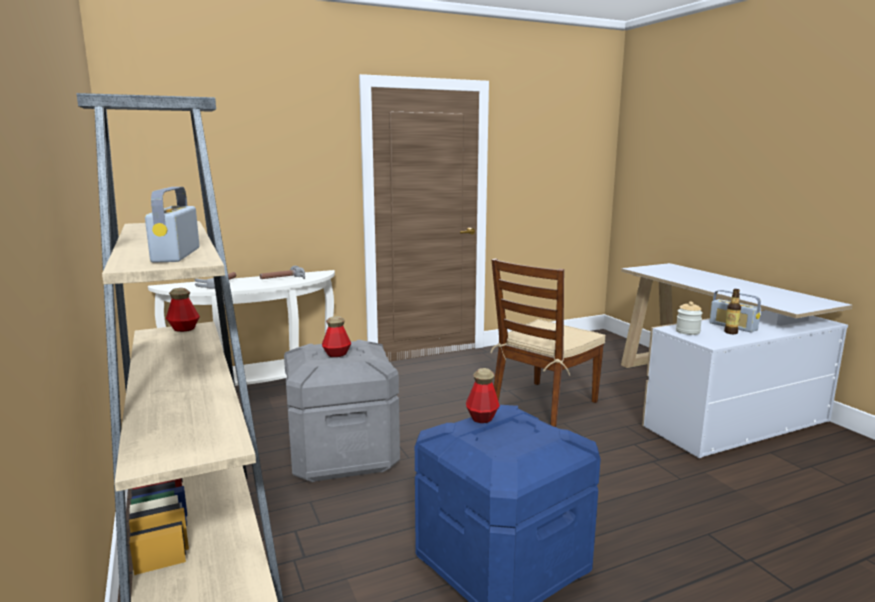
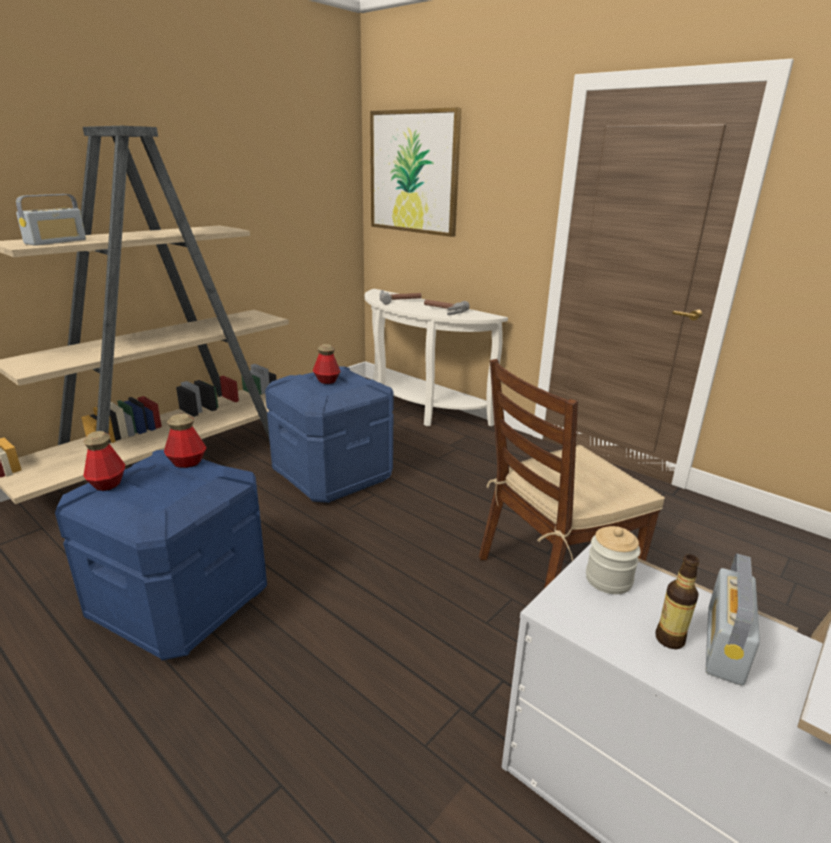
camera: 65 degrees right, 10 degrees up
radio [145,187,200,262] -> radio turned 150 degrees clockwise [16,194,86,246]
bottle [166,288,200,332] -> bottle moved to [83,431,125,491]
grey storage box [284,340,400,482] -> blue storage box [265,366,393,503]
brown chair [490,259,606,427] -> brown chair turned 45 degrees counterclockwise [479,359,665,589]
none -> picture [370,107,462,237]

